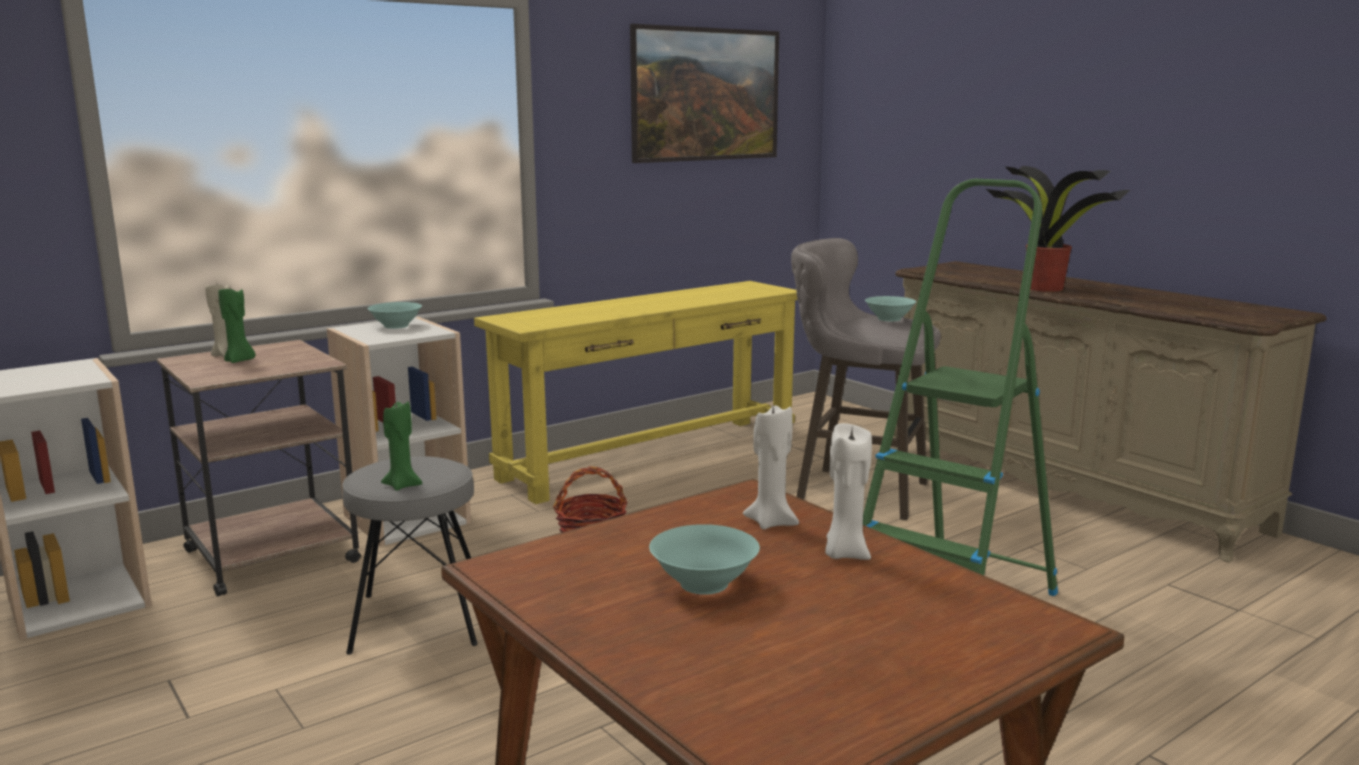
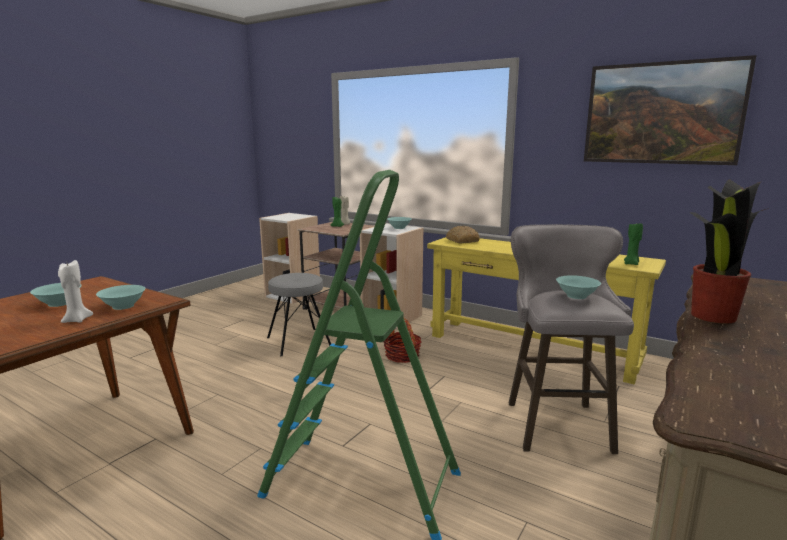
camera: 70 degrees right, 0 degrees up
green candle [381,399,422,491] -> green candle moved to [624,222,643,265]
white candle [743,404,799,530] -> turquoise bowl [96,285,146,310]
none -> bread [446,226,480,243]

